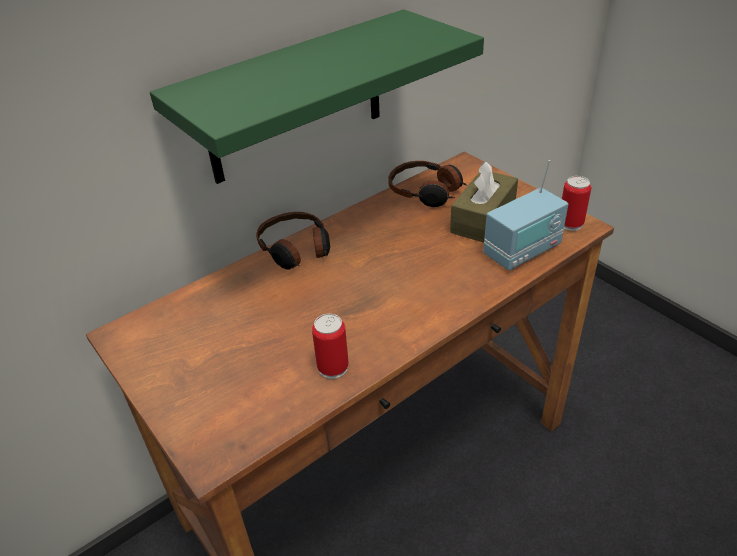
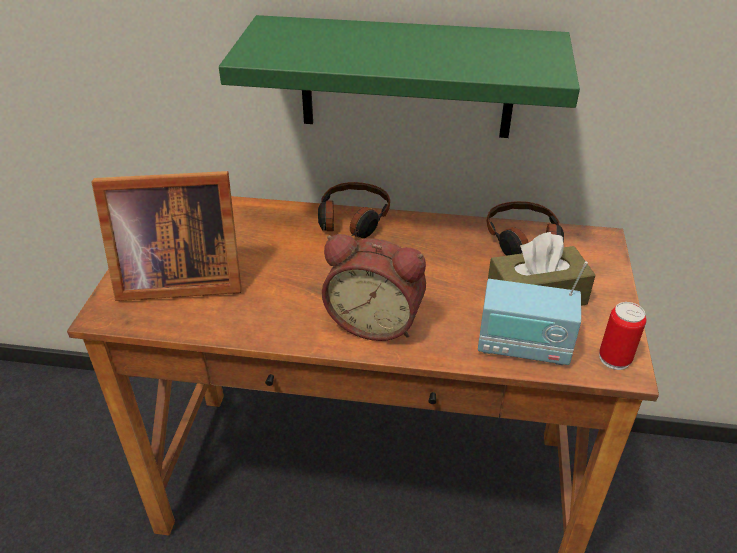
camera: 45 degrees right, 0 degrees up
can [312,314,349,379] -> none
none -> picture frame [91,171,242,301]
none -> alarm clock [322,234,426,341]

